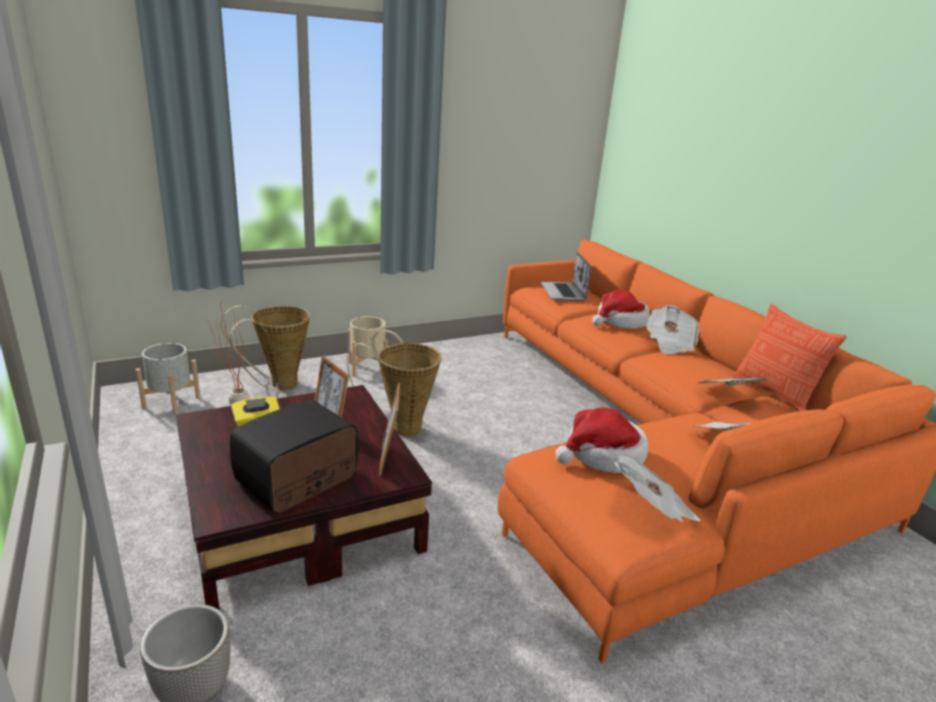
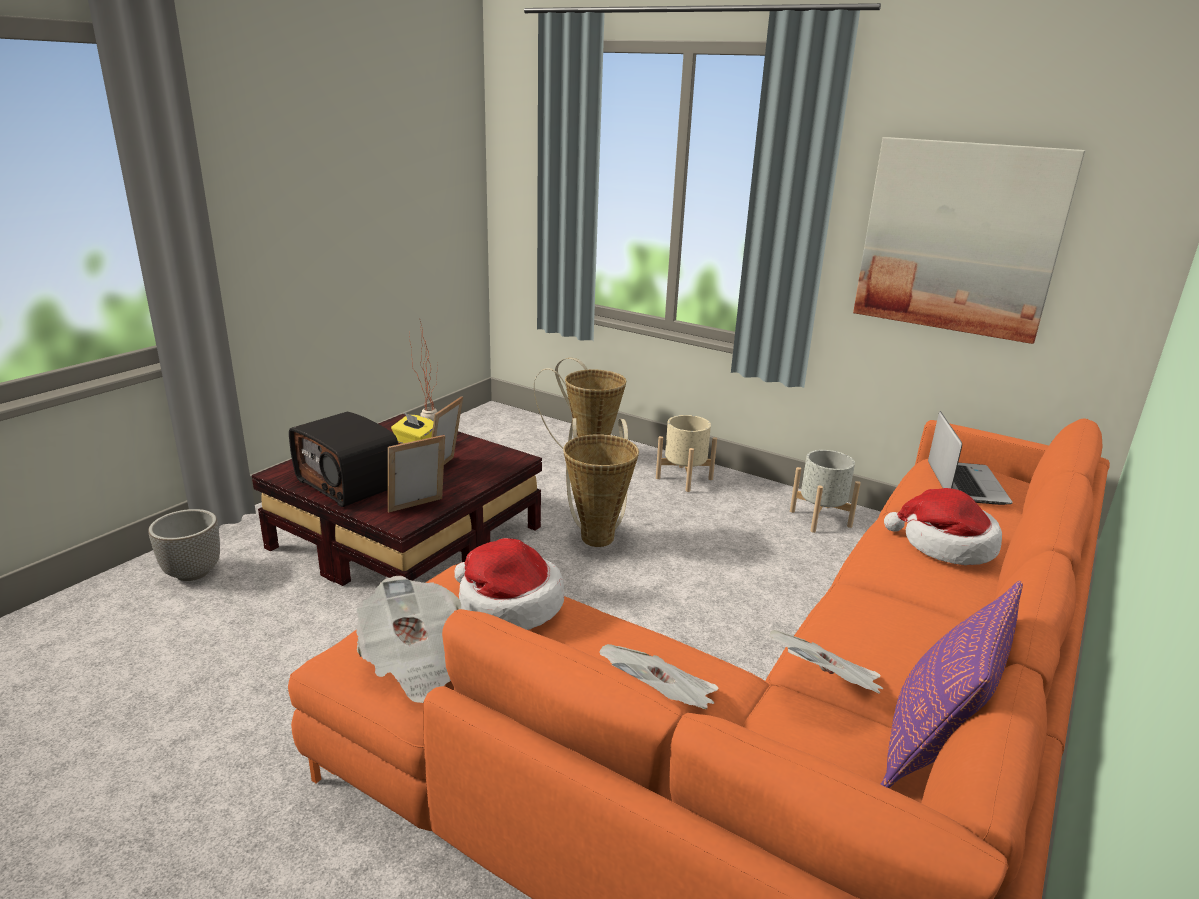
camera: 60 degrees right, 0 degrees up
grey planter [136,343,200,415] -> grey planter moved to [790,450,861,533]
radio [230,400,358,514] -> radio turned 150 degrees counterclockwise [289,412,398,507]
laptop [540,252,591,301] -> laptop turned 135 degrees clockwise [928,411,1013,505]
newspaper [646,305,699,354] -> none
orange pillow [732,304,846,412] -> purple pillow [880,581,1023,788]
none -> picture [853,137,1086,344]

